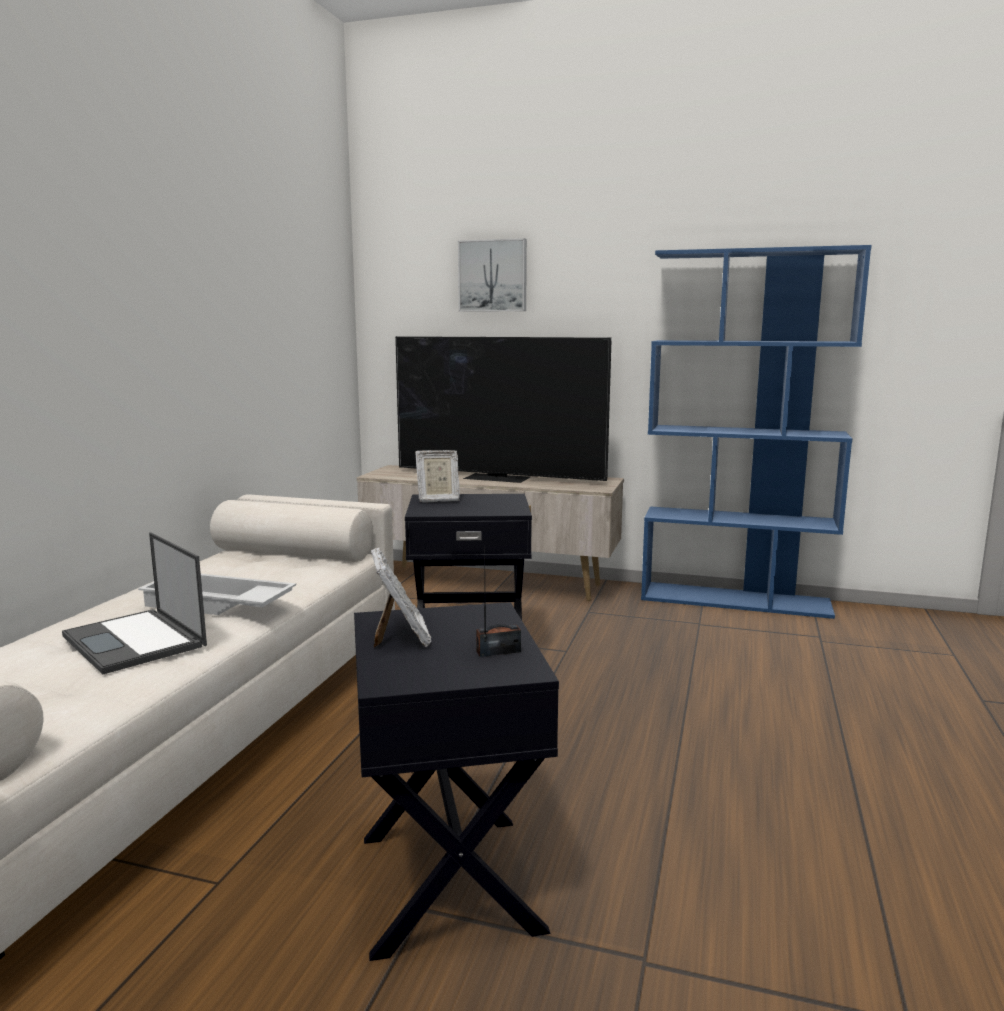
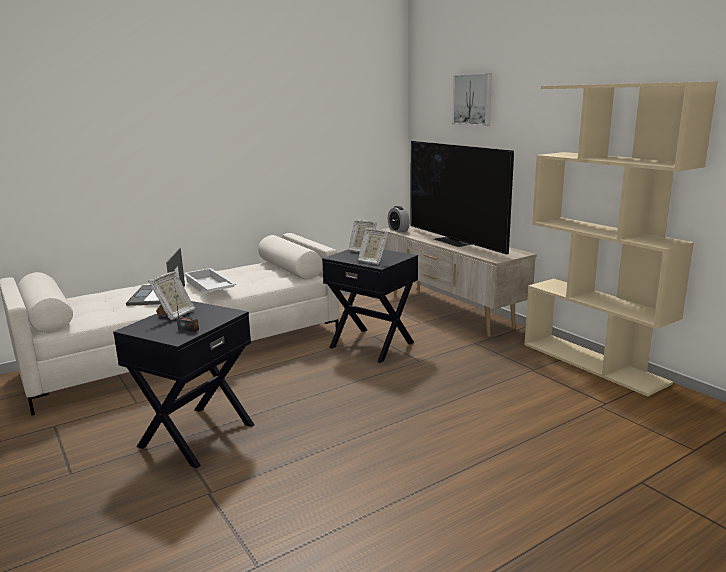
camera: 40 degrees right, 5 degrees up
blue bookcase [641,245,872,619] -> beige bookcase [524,81,718,397]
none -> picture frame [358,228,388,265]
none -> alarm clock [388,206,410,233]

